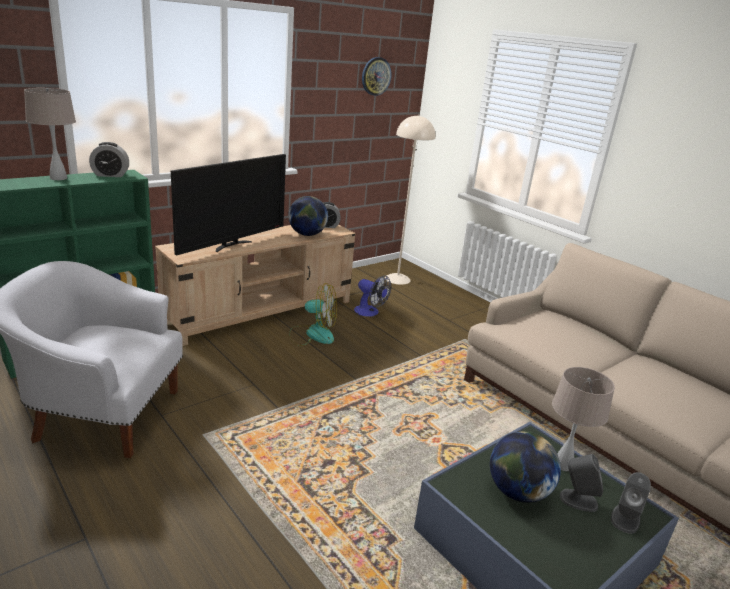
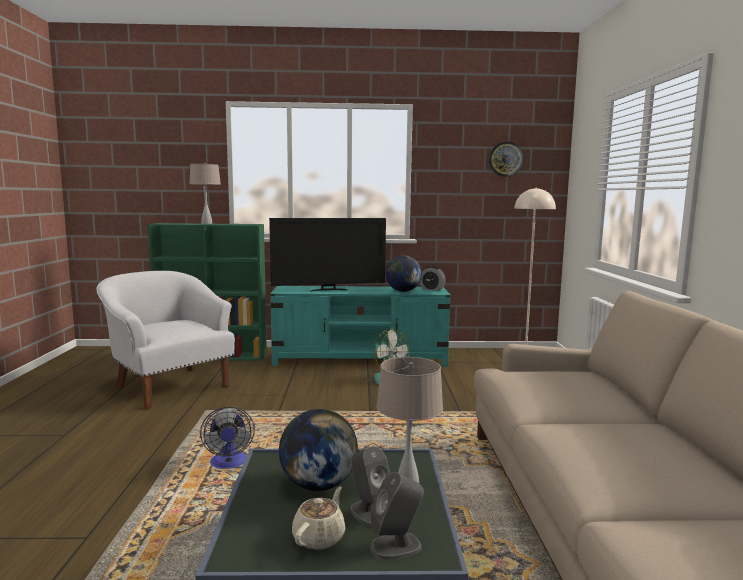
camera: 40 degrees right, 15 degrees down
alarm clock [89,142,129,177] -> none
beige tv stand [155,225,355,346] -> turquoise tv stand [270,286,451,367]
fan [354,276,391,317] -> fan moved to [200,406,255,469]
none -> beige teapot [292,487,345,550]

